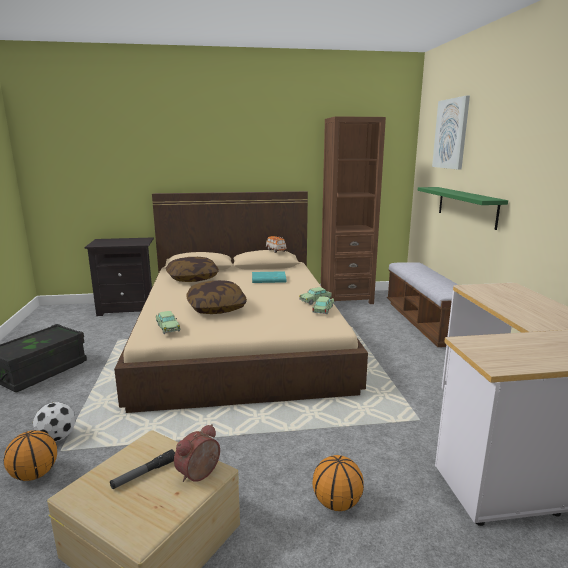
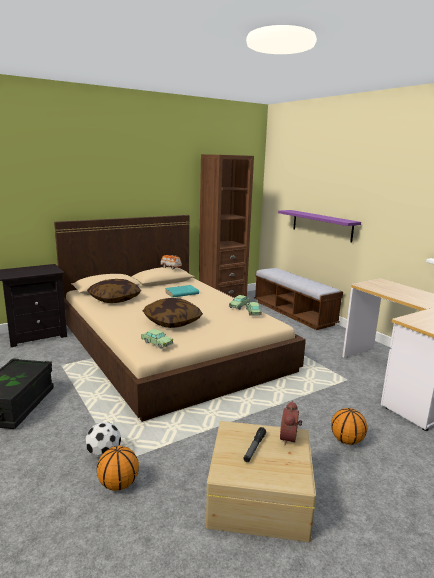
camera: 25 degrees left, 0 degrees up
green shelf [418,187,508,230] -> purple shelf [278,210,361,242]
picture [432,96,470,169] -> none

